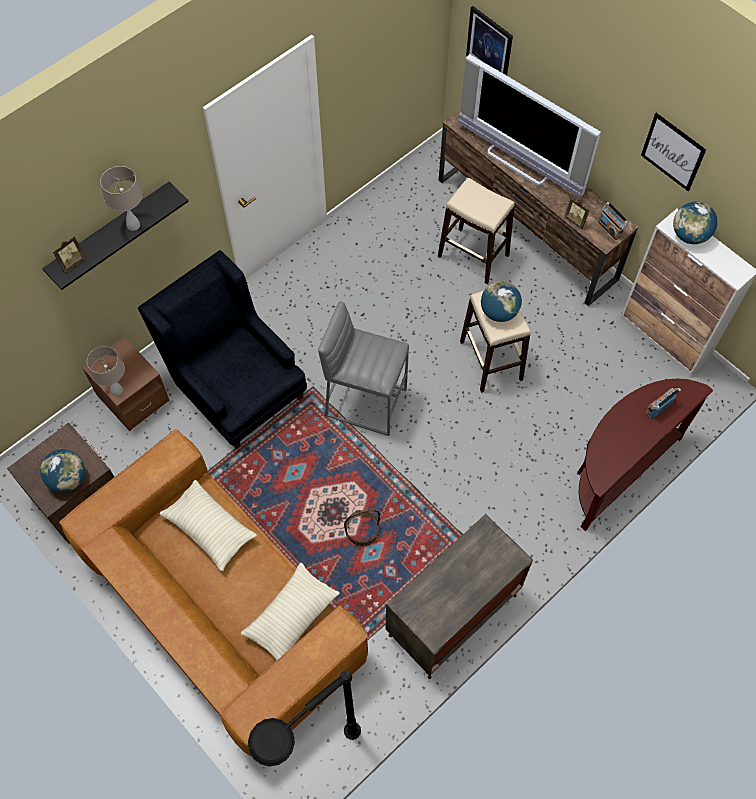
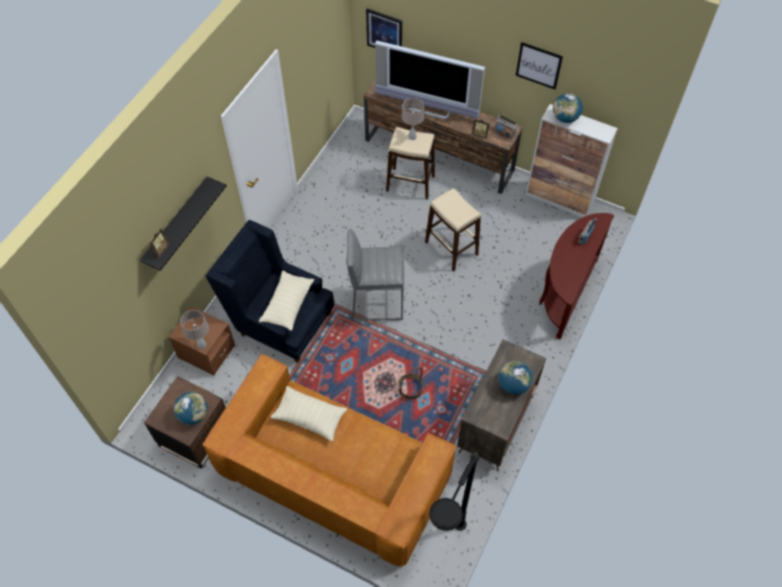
camera: 20 degrees left, 5 degrees down
beige table lamp [100,166,143,231] -> beige table lamp moved to [401,98,425,140]
beige pillow [241,563,340,661] -> beige pillow moved to [259,270,314,331]
globe [481,281,522,322] -> globe moved to [499,361,532,395]

